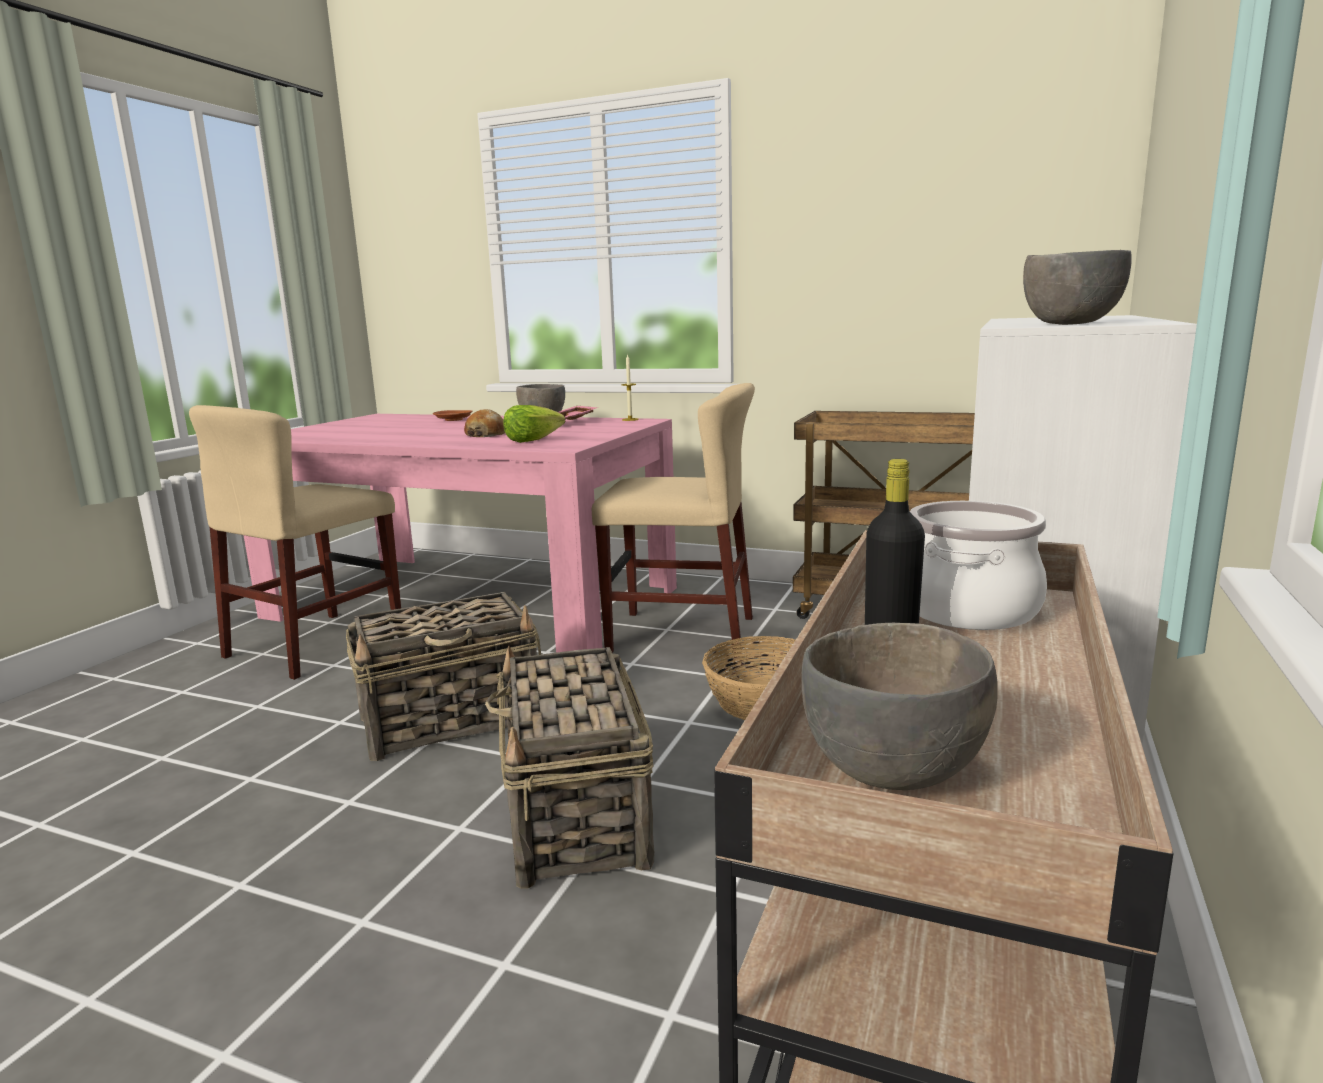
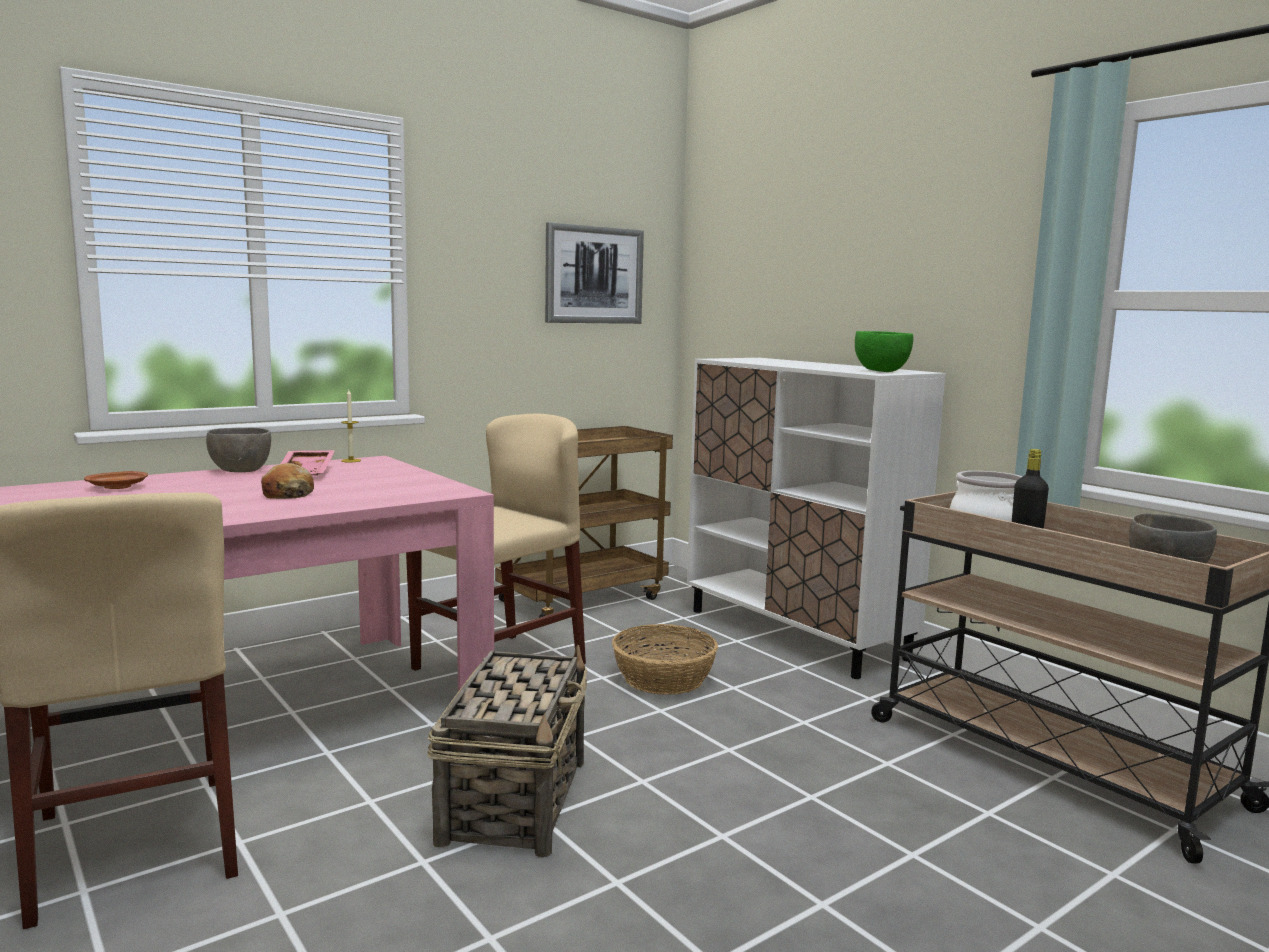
camera: 60 degrees left, 5 degrees down
basket [485,645,654,889] -> none
lettuce [503,405,565,443] -> none
grey bowl [1023,250,1132,325] -> green bowl [855,331,913,372]
none -> picture [545,222,644,324]

